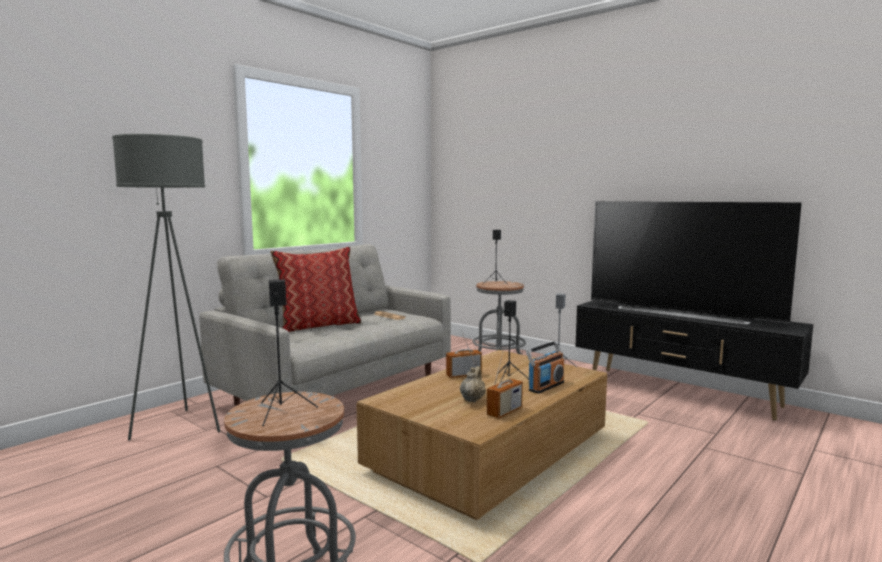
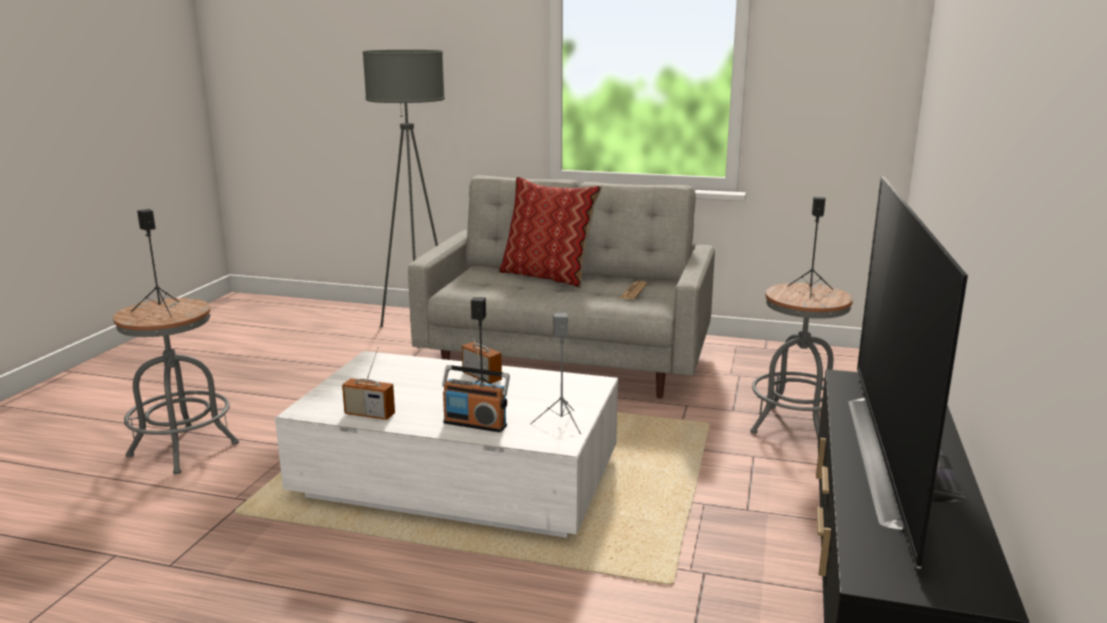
camera: 65 degrees right, 10 degrees up
brown coffee table [356,350,607,520] -> white coffee table [275,351,618,538]
beige teapot [460,366,486,402] -> none

